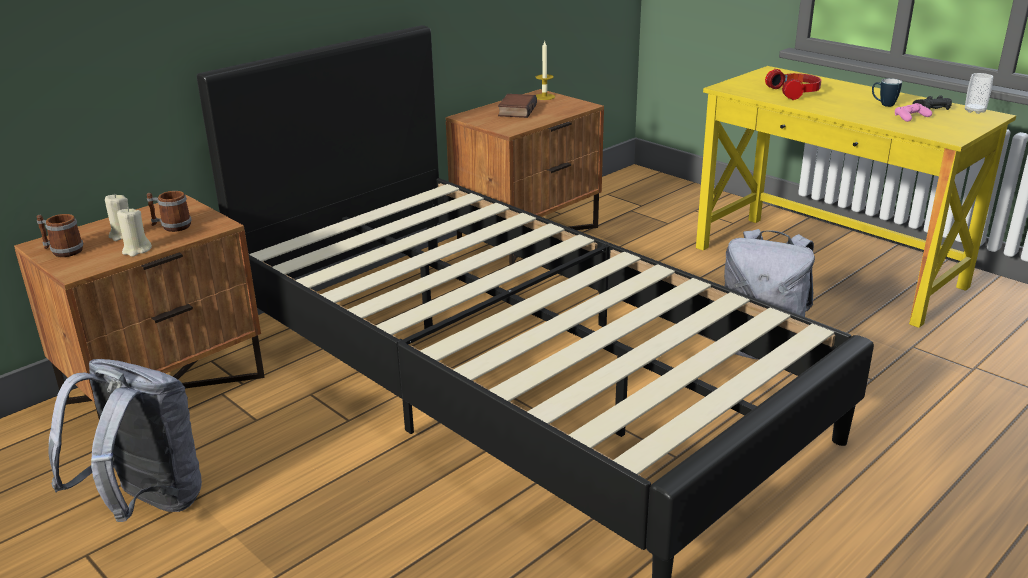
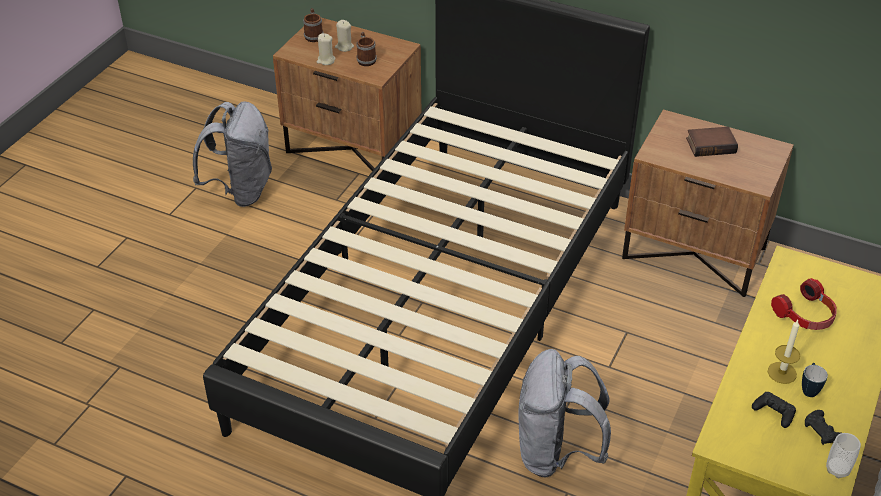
camera: 70 degrees right, 15 degrees up
candle [536,41,555,100] -> candle moved to [768,320,800,384]
pink game controller [895,103,932,122] -> black game controller [752,392,796,428]

